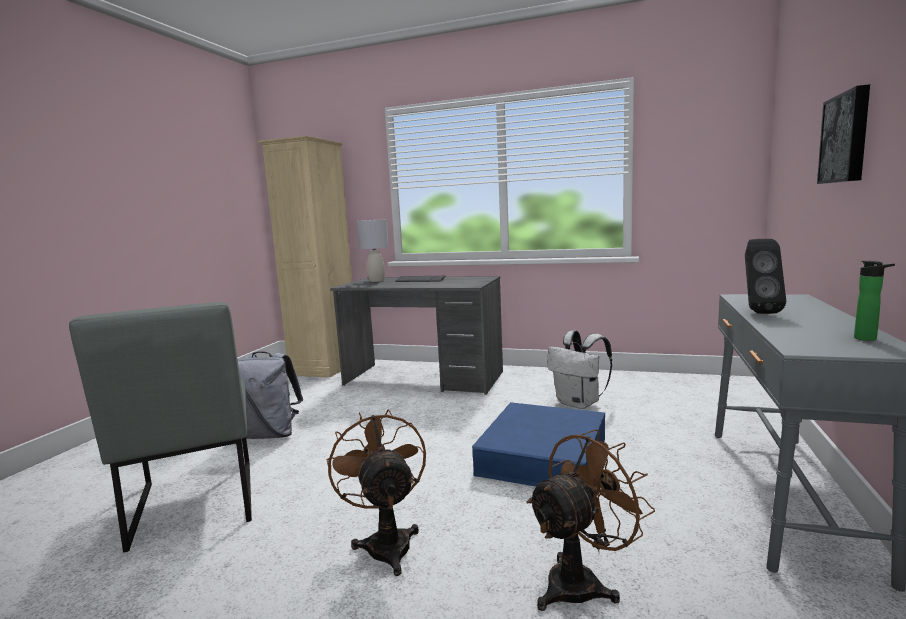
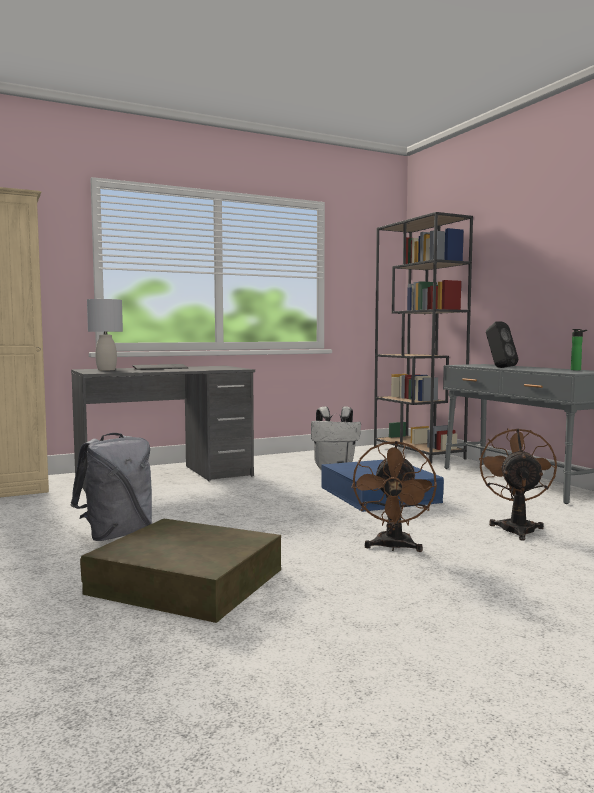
camera: 45 degrees left, 5 degrees down
grey chair [69,302,252,553] -> brown storage box [80,519,281,623]
brown fan [327,409,426,576] -> brown fan turned 105 degrees counterclockwise [351,441,437,552]
picture [817,84,870,184] -> none
none -> bookcase [374,212,473,463]

